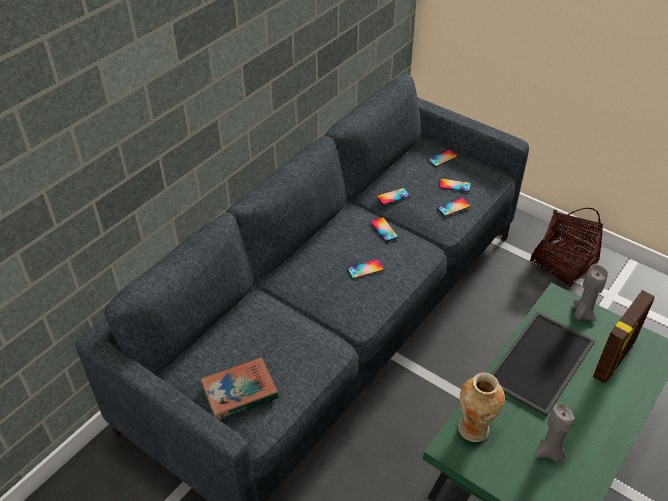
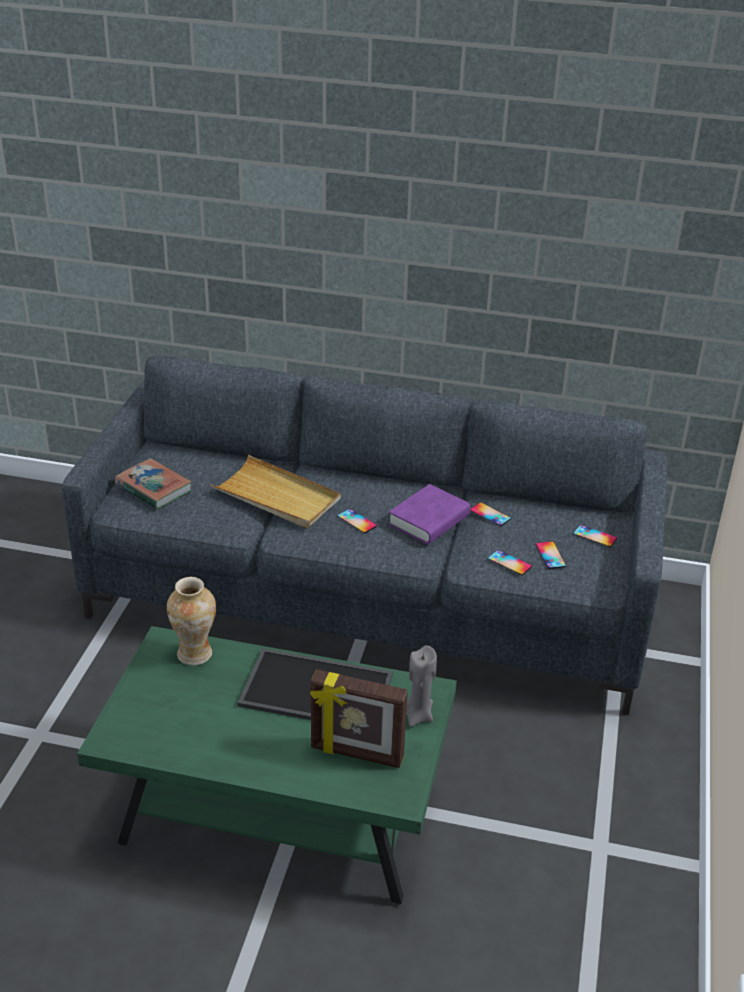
camera: 65 degrees right, 10 degrees down
phone [371,217,399,242] -> purple book [388,484,470,544]
basket [530,208,603,288] -> none
grey candle [535,403,575,462] -> none
none -> beige tray [210,455,341,528]

